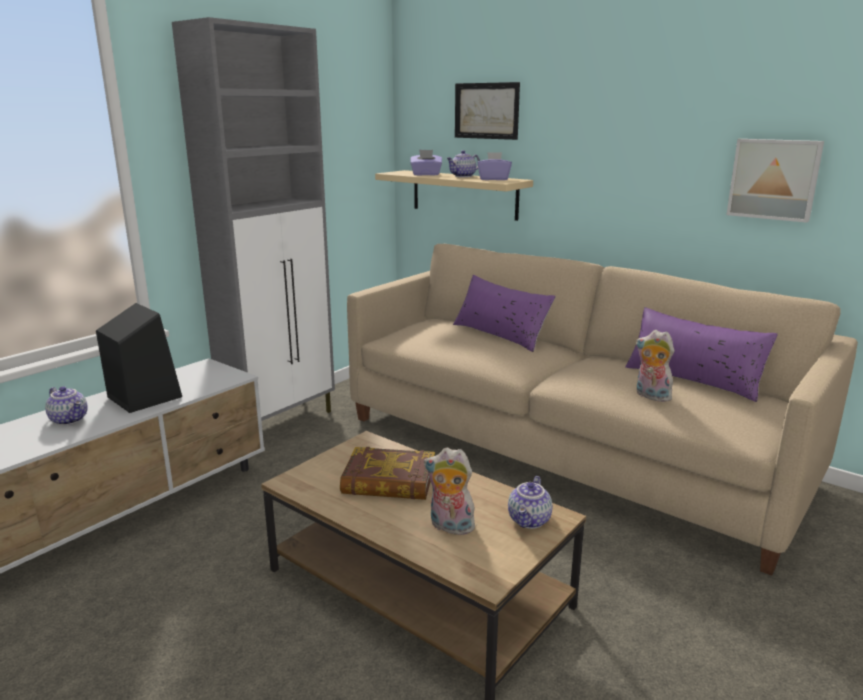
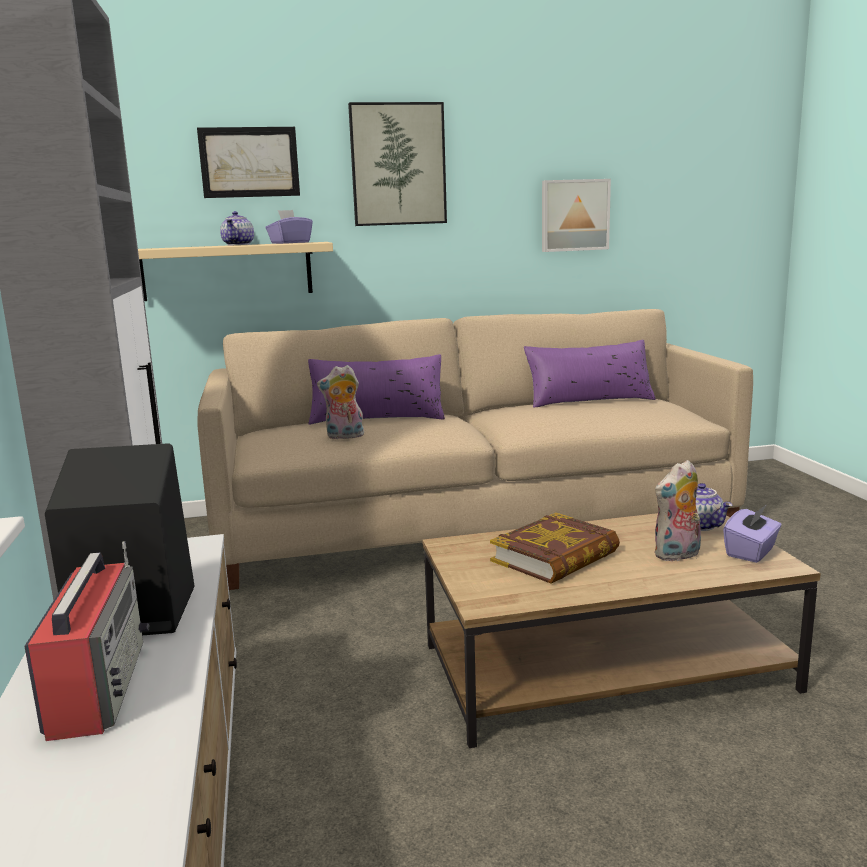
camera: 50 degrees left, 5 degrees down
teapot [45,386,88,425] -> radio [24,541,149,741]
purple tissue box [411,150,442,175] -> purple tissue box moved to [723,505,782,563]
plush toy [636,330,676,402] -> plush toy moved to [317,365,364,439]
none -> picture [348,102,447,226]

